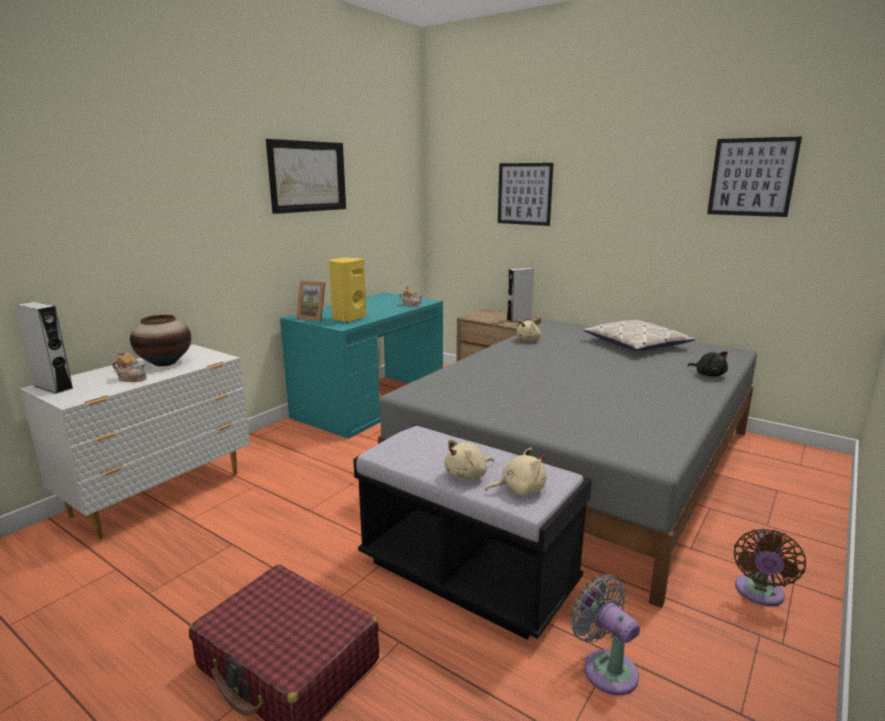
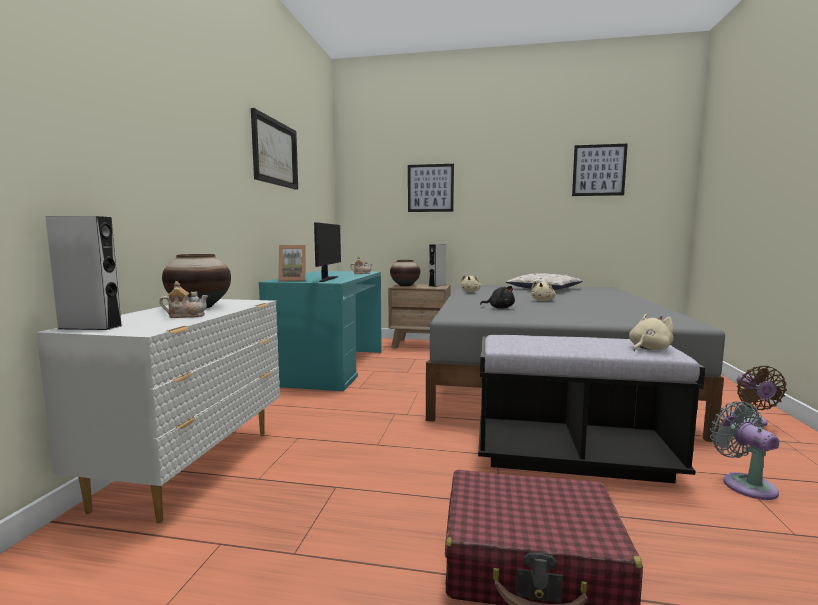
camera: 25 degrees left, 10 degrees down
yellow speaker [329,258,366,322] -> monitor [314,222,341,282]
beige plush toy [444,439,494,479] -> beige plush toy moved to [531,281,556,301]
grey fan [570,574,640,695] -> grey fan turned 45 degrees clockwise [710,401,779,500]
black plush toy [688,352,728,377] -> black plush toy moved to [480,286,515,309]
none -> vase [390,260,420,287]

